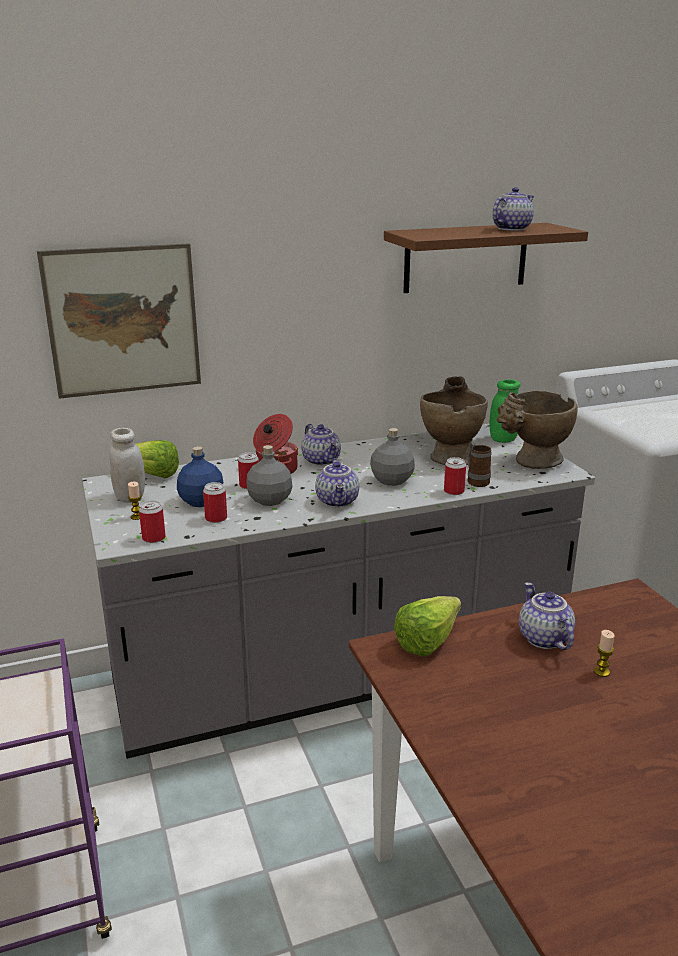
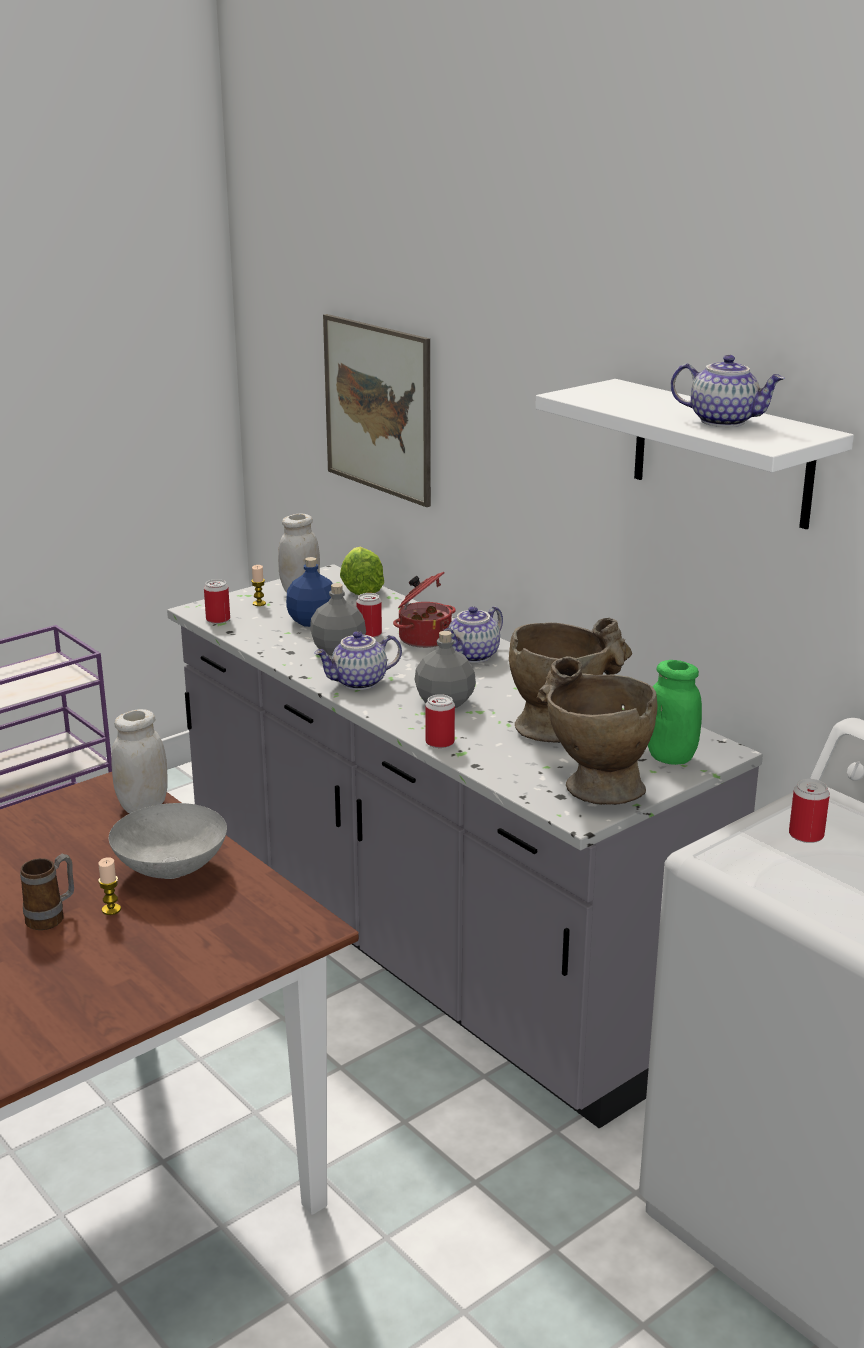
camera: 70 degrees right, 0 degrees up
can [203,482,227,523] -> can moved to [789,779,830,843]
brown shelf [384,223,588,293] -> white shelf [535,379,854,529]
lettuce [394,596,461,657] -> white jar [112,709,168,813]
mug [467,441,491,487] -> mug moved to [20,854,74,930]
teapot [519,582,575,650] -> grey bowl [109,803,227,879]

